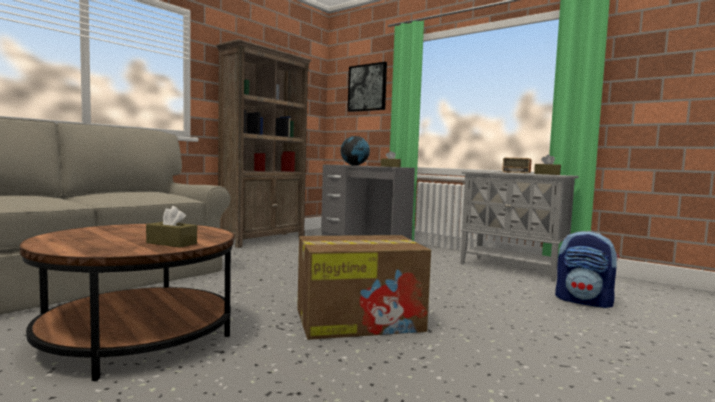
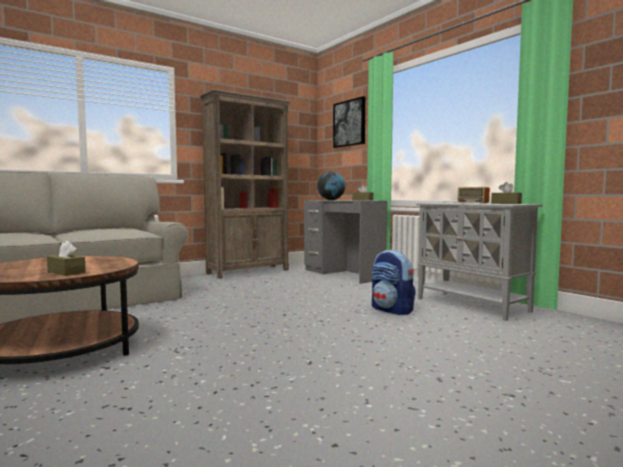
camera: 15 degrees right, 0 degrees up
cardboard box [297,235,431,340] -> none
backpack [555,231,619,308] -> backpack moved to [372,250,416,315]

